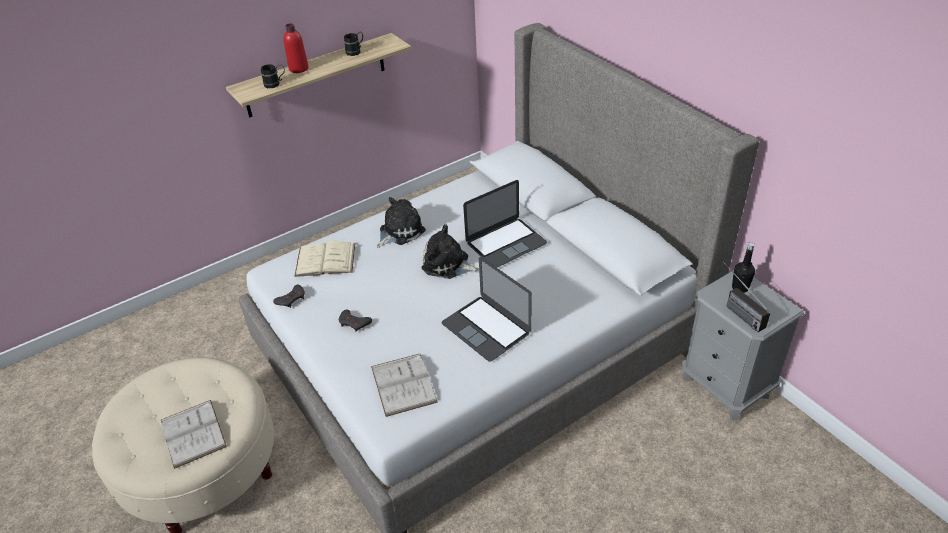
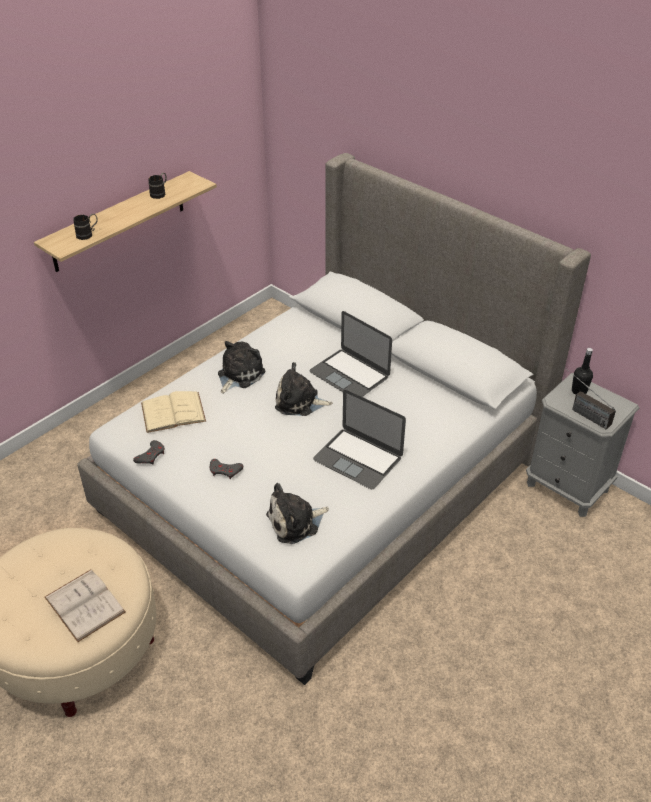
camera: 15 degrees left, 0 degrees up
red bottle [283,23,309,73] -> none
white book [371,354,438,417] -> plush toy [266,483,329,544]
laptop [463,180,547,268] -> laptop turned 90 degrees clockwise [309,311,392,397]

